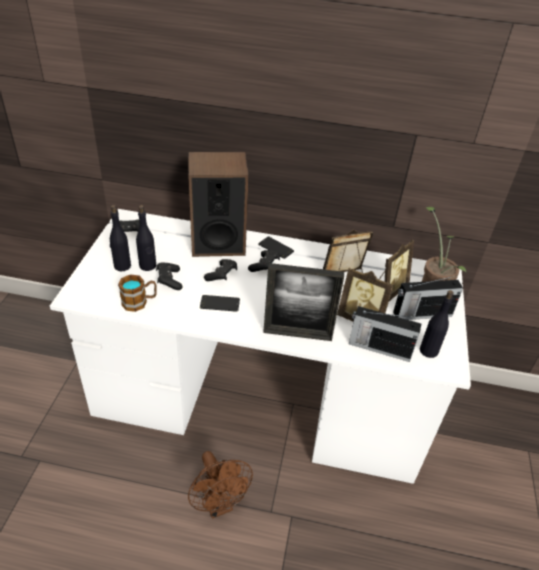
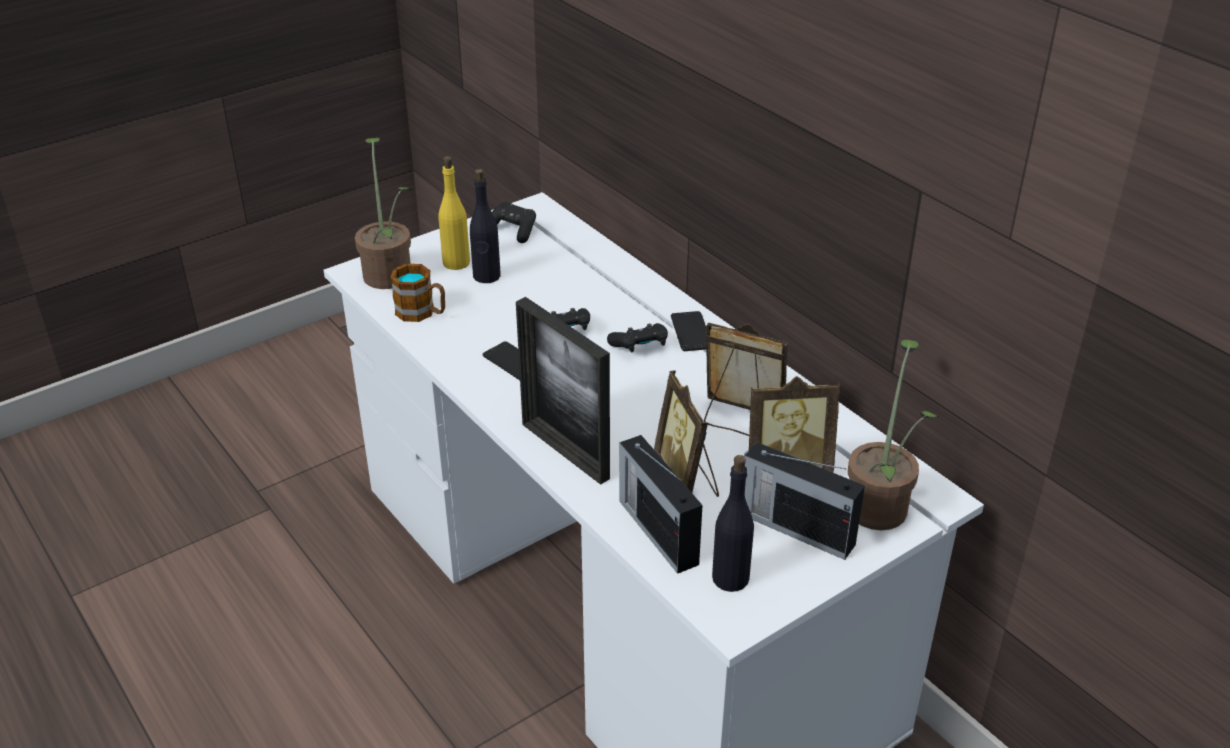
camera: 45 degrees right, 5 degrees down
black bottle [110,205,131,271] -> yellow bottle [438,156,470,270]
black game controller [156,263,183,290] -> none
speaker [188,152,248,257] -> none
brown fan [188,451,253,519] -> none
none -> potted plant [355,138,411,289]

